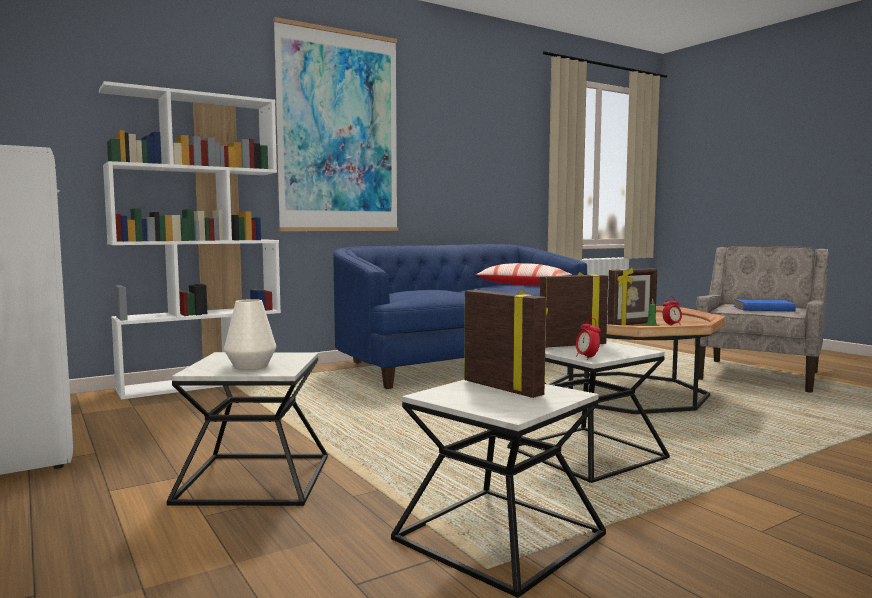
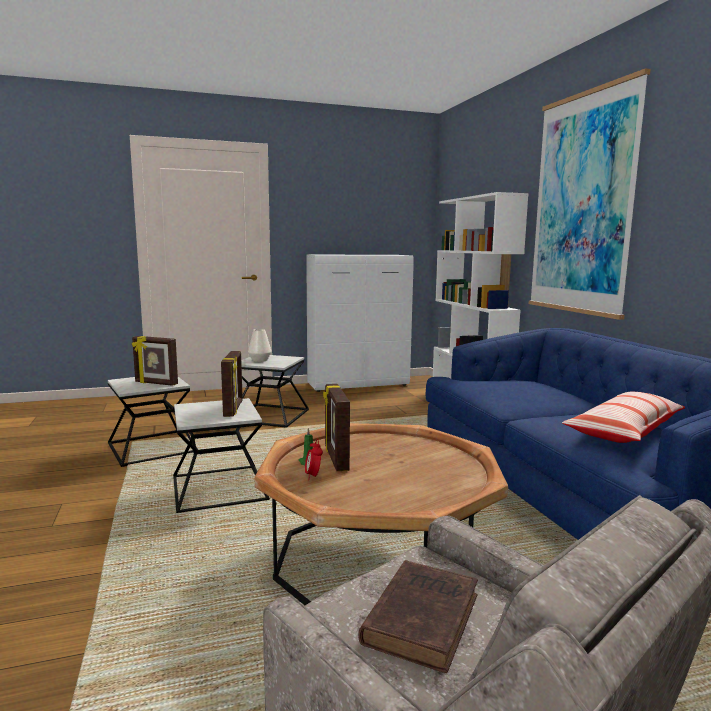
camera: 105 degrees right, 5 degrees up
picture frame [464,290,548,398] -> picture frame turned 45 degrees clockwise [132,336,178,386]
alarm clock [576,318,601,360] -> none
blue book [734,299,796,311] -> brown book [358,560,478,673]

